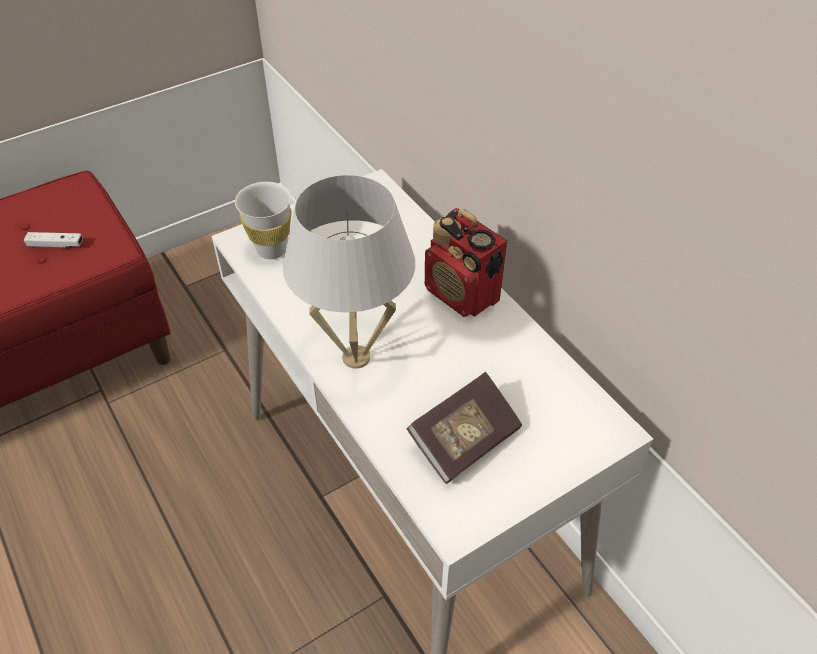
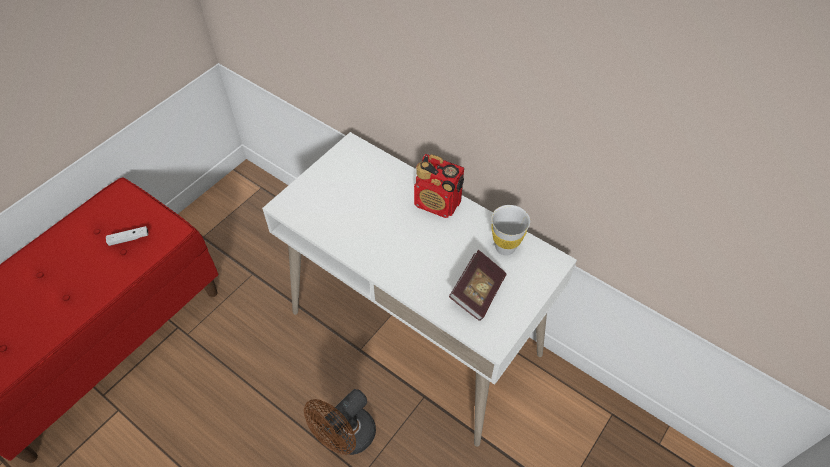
camera: 20 degrees left, 5 degrees up
white cup [235,182,292,259] -> white cup moved to [491,205,530,255]
white table lamp [283,175,415,369] -> none
none -> brown fan [304,389,376,455]

